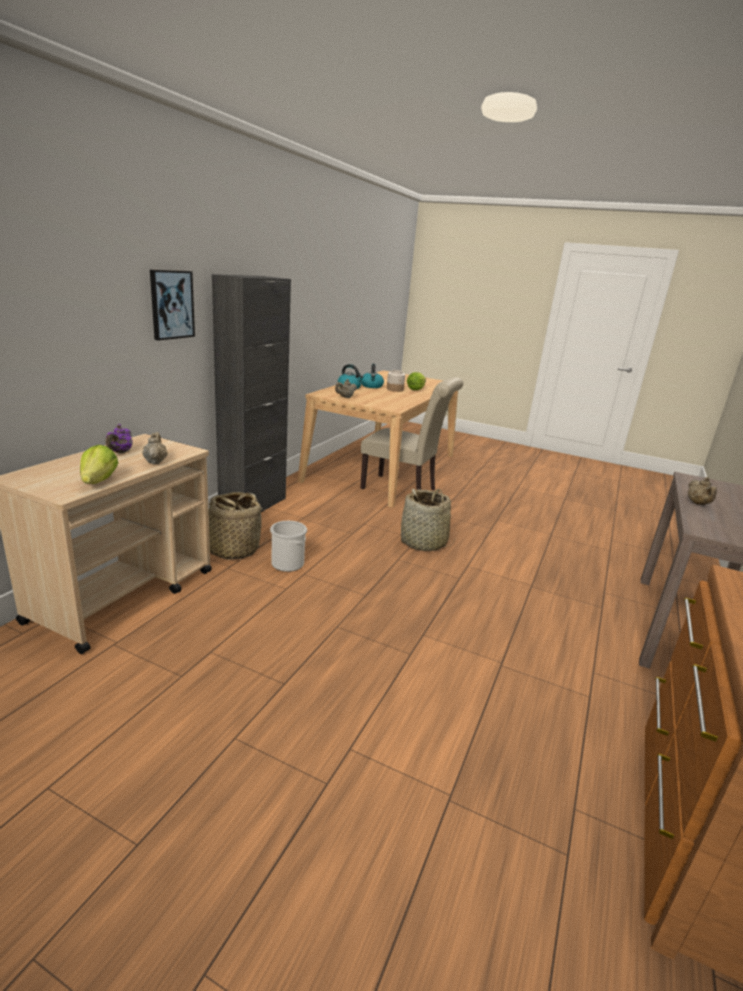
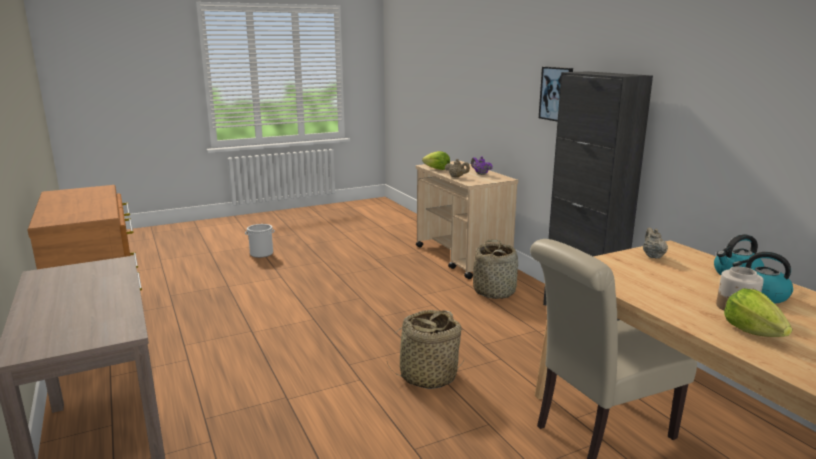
camera: 130 degrees right, 5 degrees down
bucket [270,521,307,572] -> bucket moved to [245,224,275,258]
beige teapot [688,477,717,505] -> none

